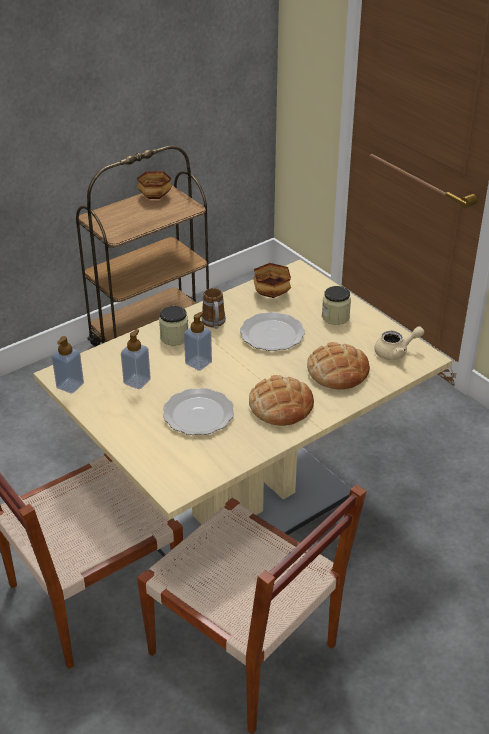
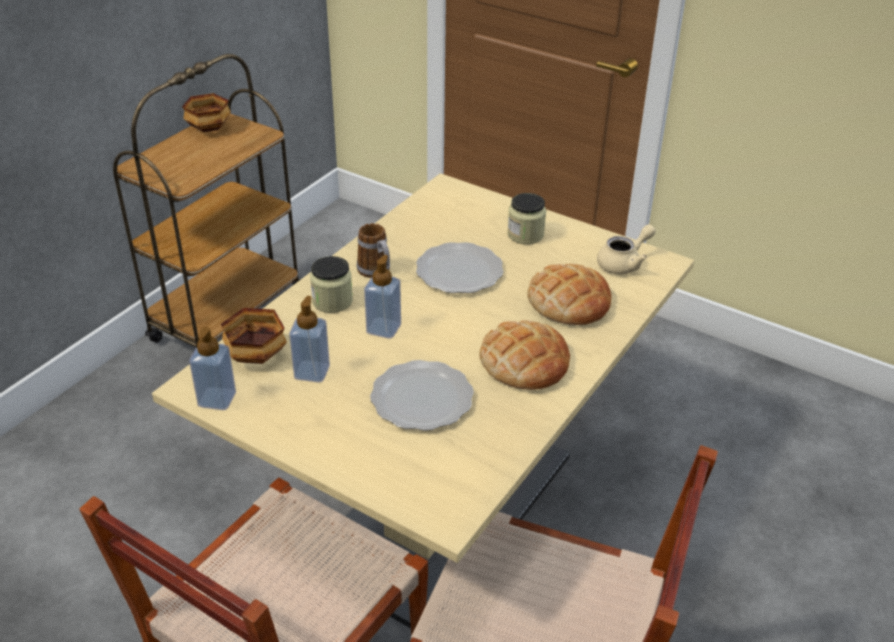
camera: 20 degrees left, 0 degrees up
bowl [253,263,291,298] -> bowl moved to [221,308,287,364]

